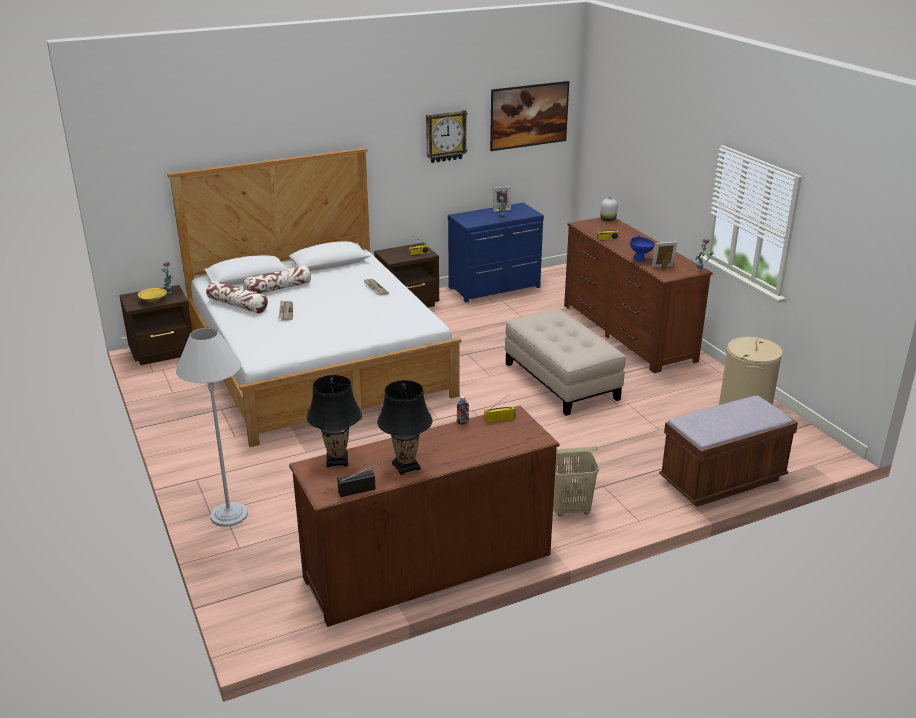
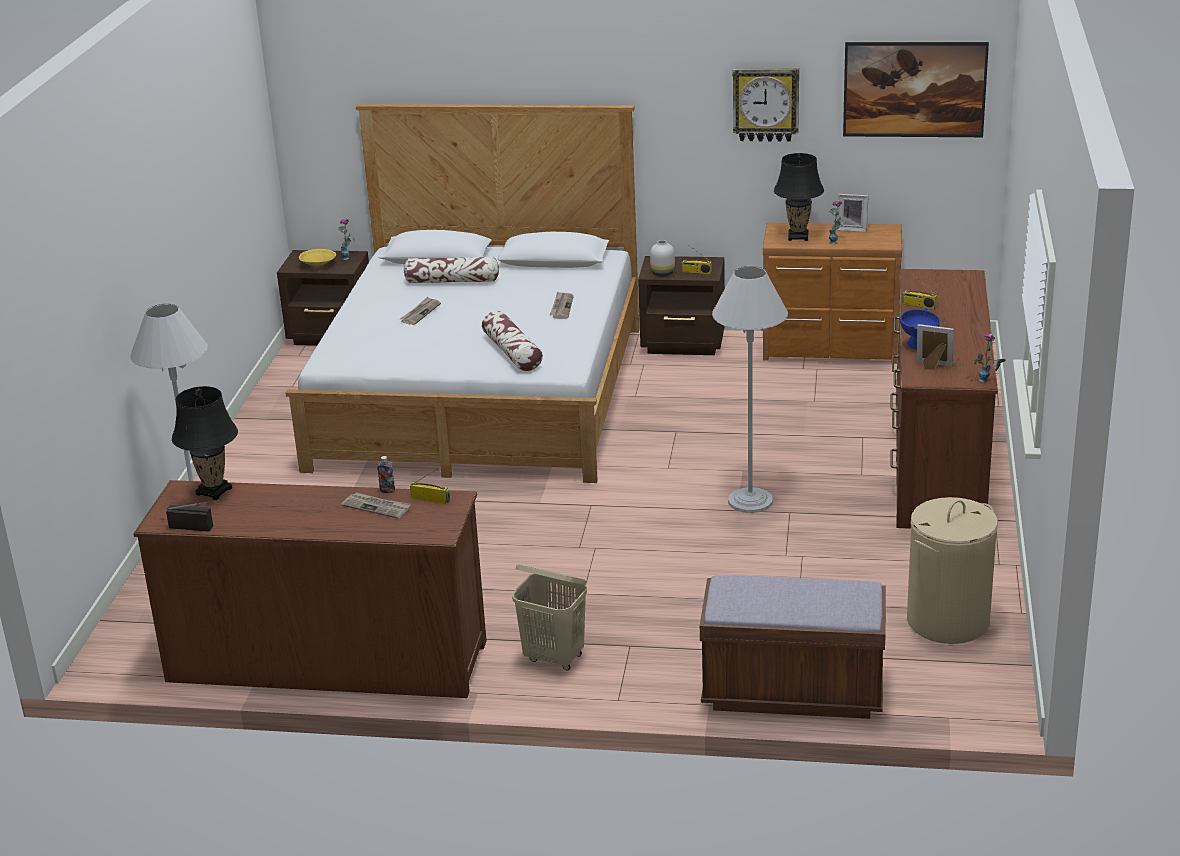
camera: 35 degrees right, 0 degrees up
pillow [206,281,268,314] -> pillow moved to [482,311,543,371]
black table lamp [377,380,432,475] -> black table lamp moved to [774,153,824,241]
blue dresser [448,203,544,303] -> brown dresser [763,222,902,364]
beige ottoman [505,309,626,416] -> white floor lamp [712,266,788,513]
white vase [600,196,618,221] -> white vase moved to [650,240,675,277]
none -> newspaper [341,493,411,519]

